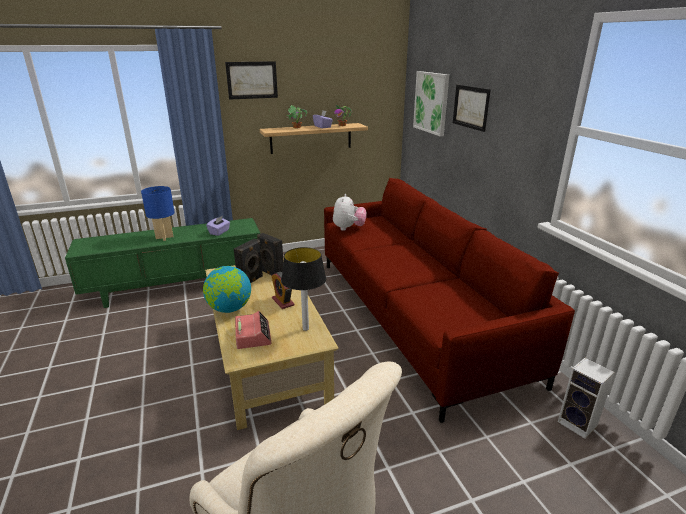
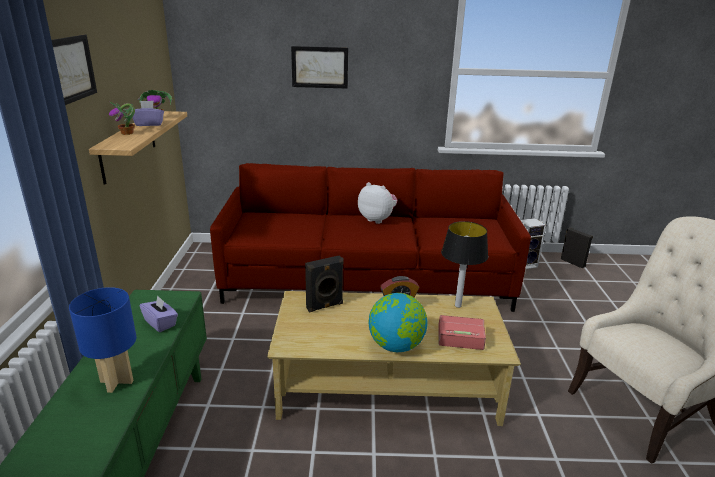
camera: 70 degrees left, 0 degrees up
black speaker [234,239,263,283] -> black speaker moved to [561,227,593,268]
plush toy [333,194,367,231] -> plush toy moved to [358,182,397,224]
picture [413,71,449,136] -> none

